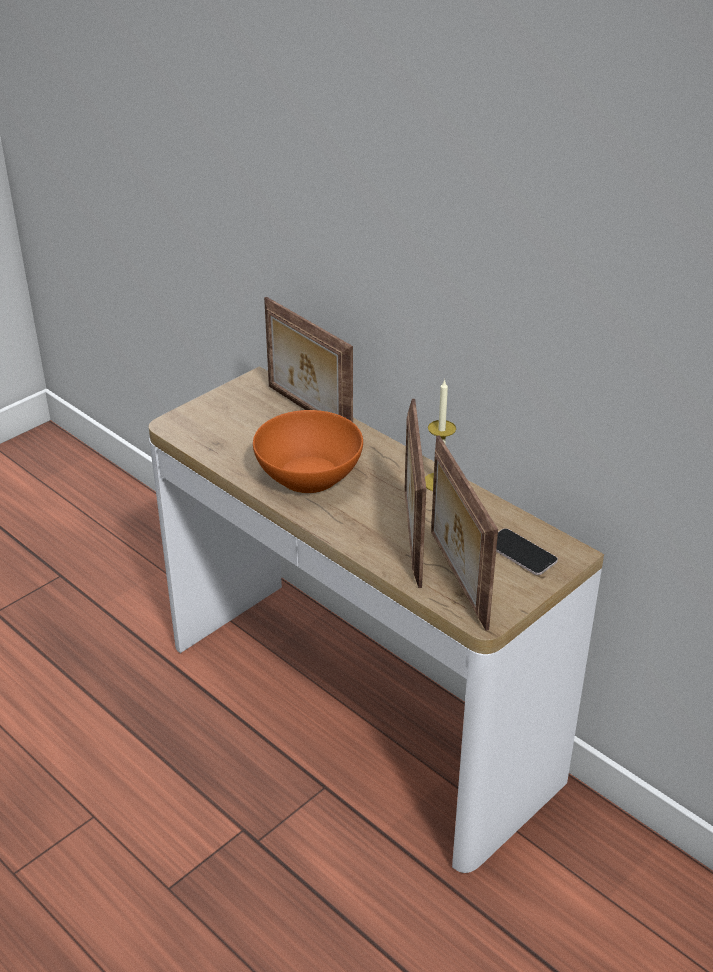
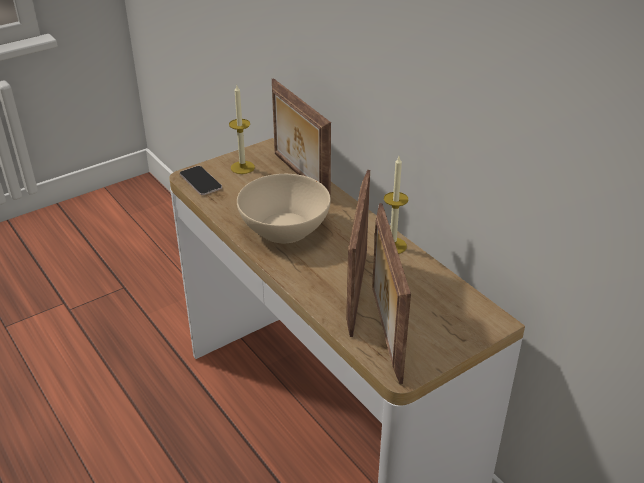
camera: 10 degrees right, 0 degrees up
orange bowl [253,410,363,493] -> beige bowl [237,174,331,243]
phone [496,528,558,575] -> phone moved to [180,166,222,195]
none -> candle [229,85,255,174]

